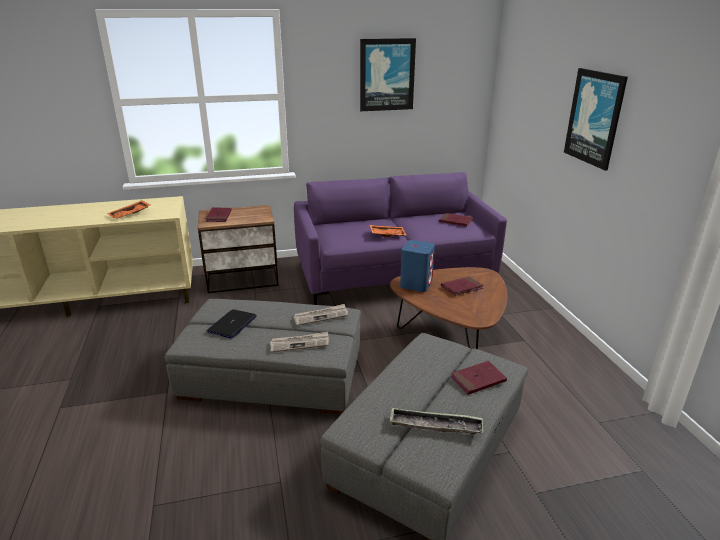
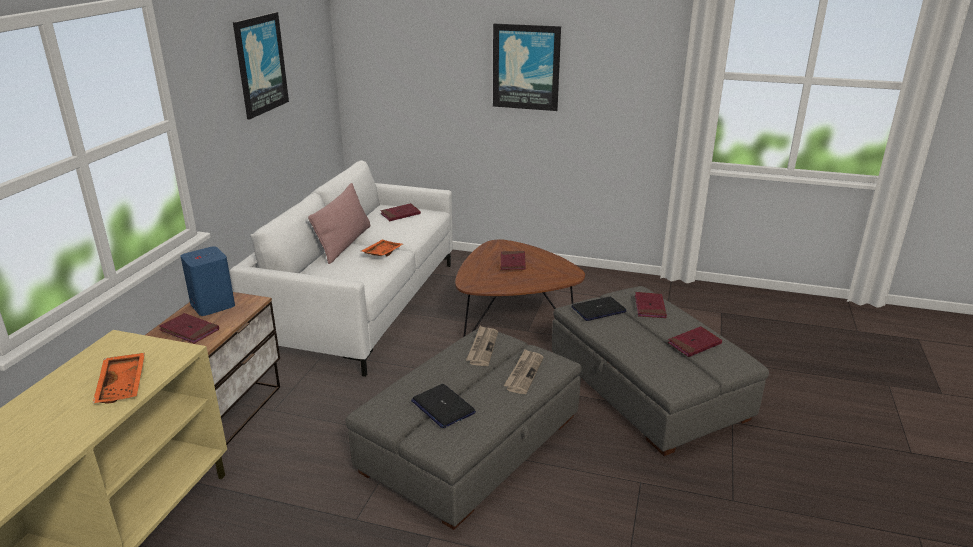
camera: 60 degrees left, 0 degrees up
purple sofa [294,172,507,305] -> white sofa [230,160,453,377]
tray [389,408,483,434] -> red book [668,326,722,357]
blue speaker [400,240,435,292] -> blue speaker moved to [181,247,235,316]
none -> pink pillow [308,183,370,264]
none -> laptop [572,297,627,321]

